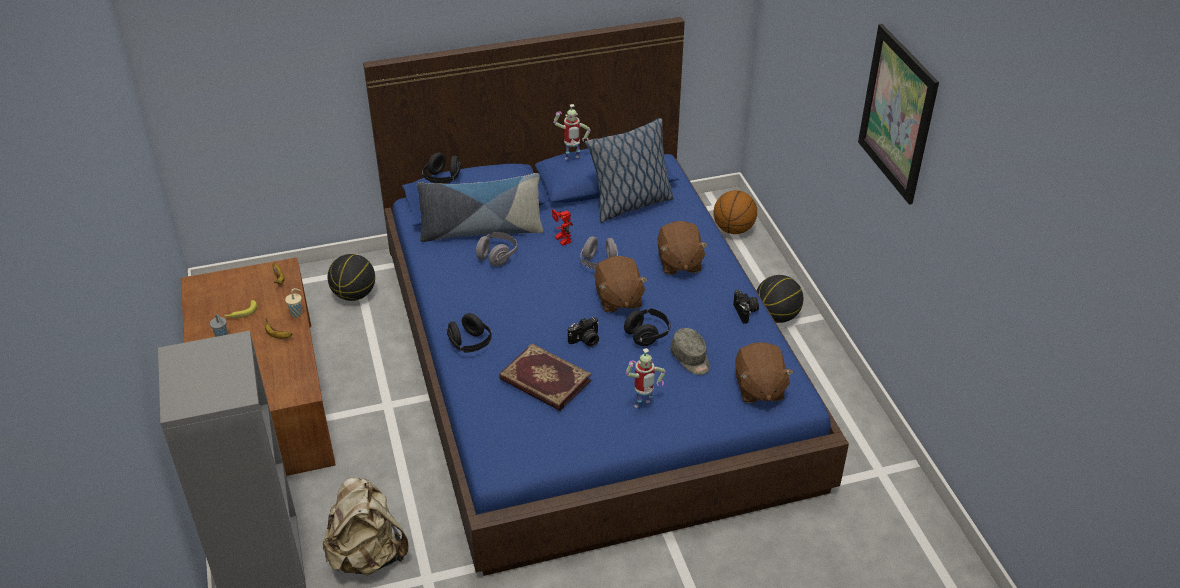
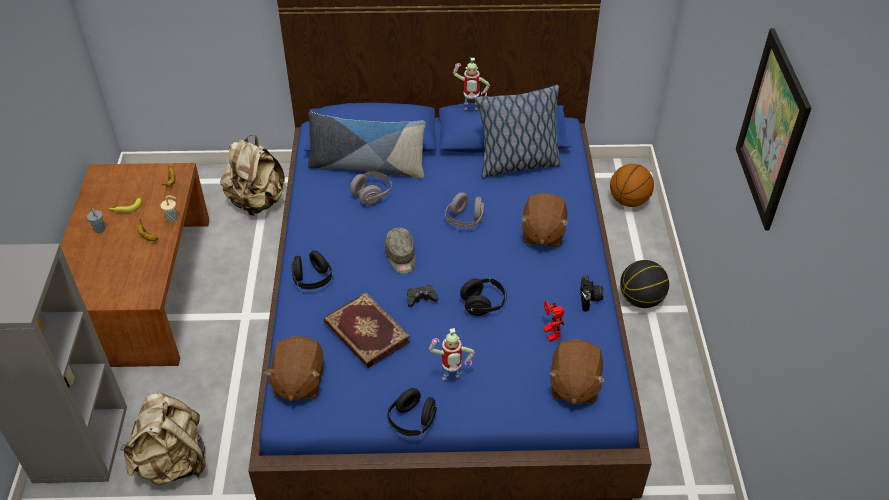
camera: 15 degrees right, 5 degrees up
basketball [328,254,375,301] -> beige backpack [220,135,285,216]
black headphones [422,152,461,184] -> black headphones moved to [387,388,437,436]
toy robot [552,210,573,246] -> toy robot moved to [544,301,564,341]
camera [568,317,599,347] -> black game controller [407,284,438,307]
brown plush toy [594,256,648,313] -> brown plush toy moved to [263,336,323,401]
grey cap [671,328,710,375] -> grey cap moved to [385,228,416,274]

